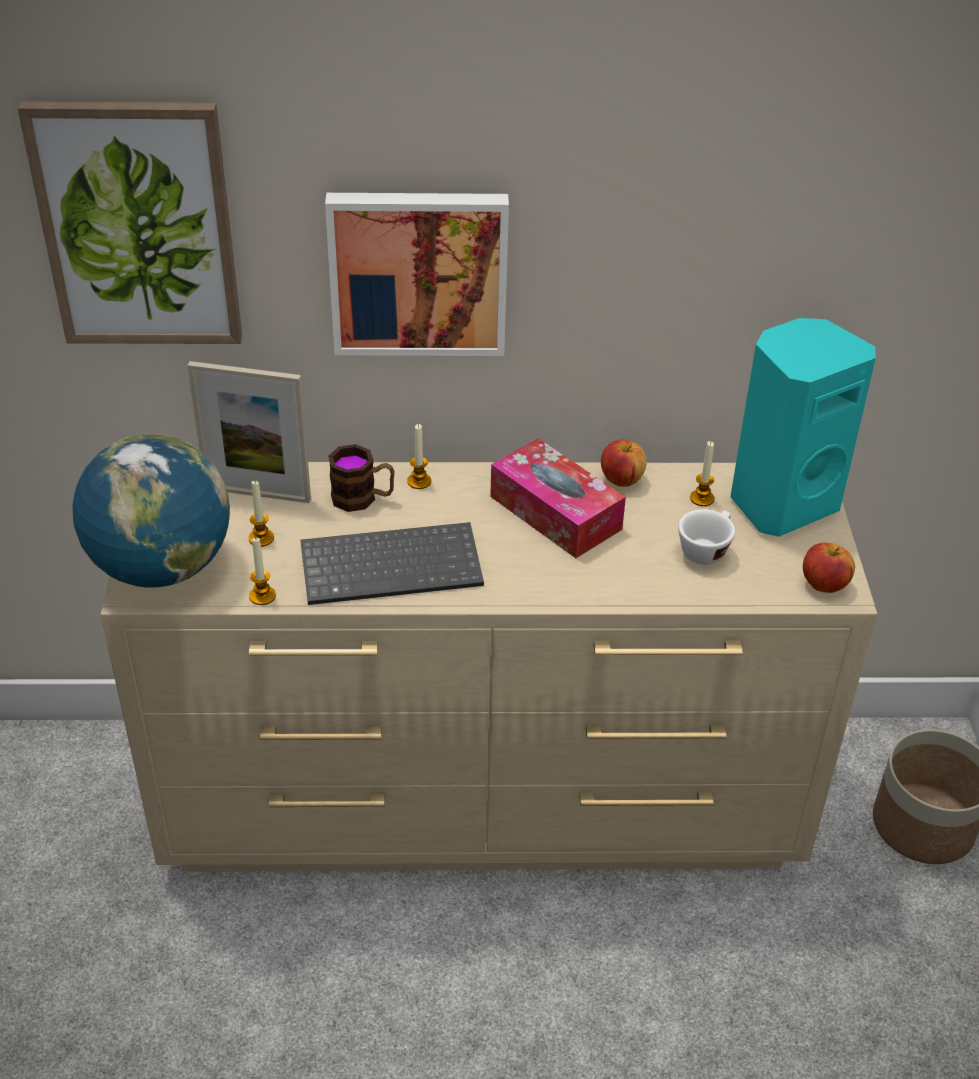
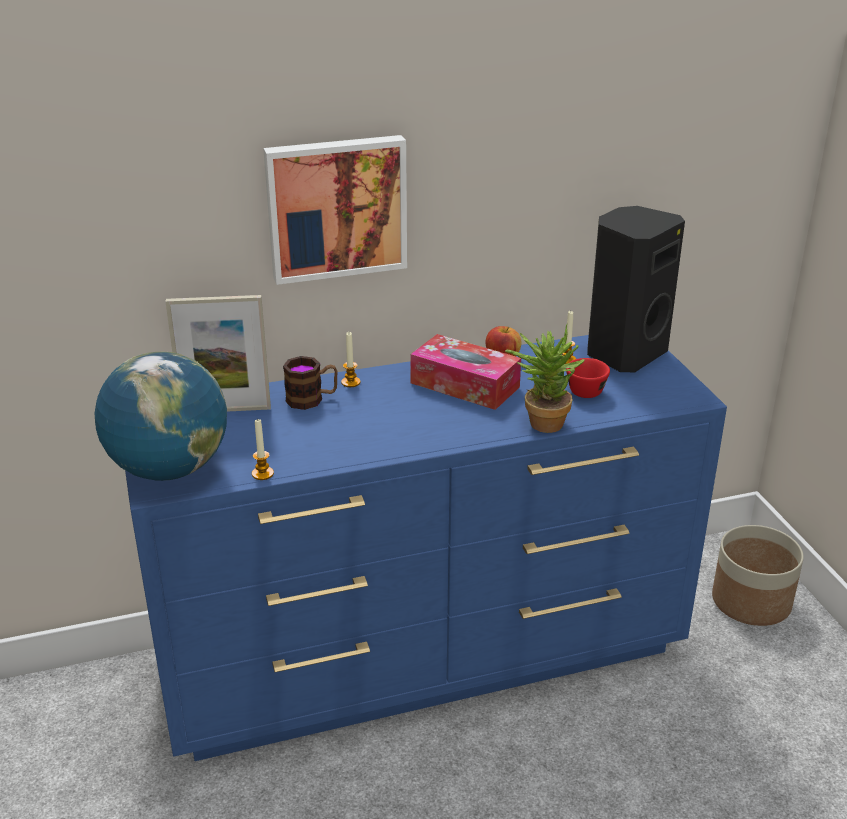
camera: 15 degrees left, 10 degrees down
picture [18,101,242,344] -> none
beige dresser [100,462,877,872] -> blue dresser [125,335,727,761]
candle [248,481,274,547] -> none
keyboard [300,522,484,605] -> none
white cup [678,509,735,565] -> red cup [566,358,610,398]
turquoise speaker [730,318,876,537] -> black speaker [587,206,685,372]
apple [803,542,855,593] -> none
none -> potted plant [505,324,585,433]

